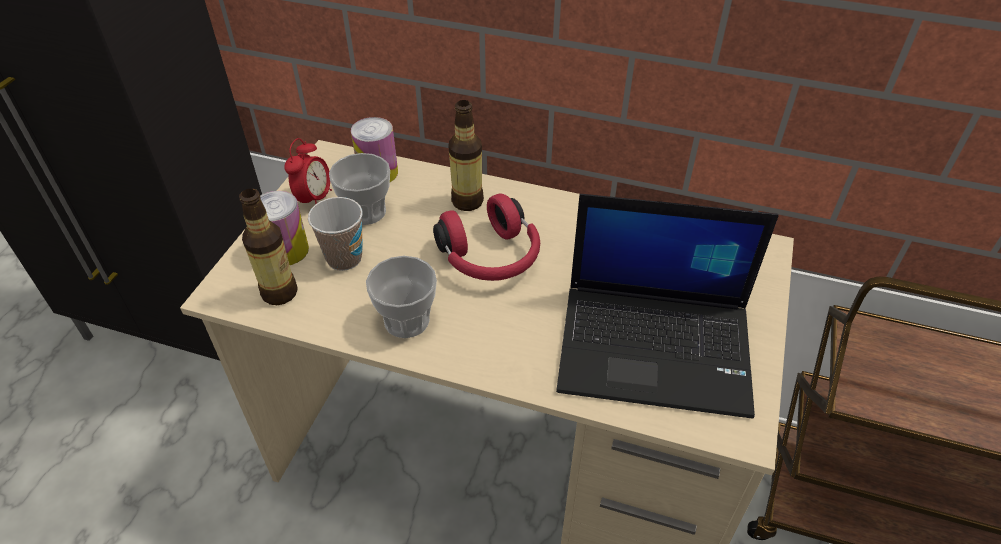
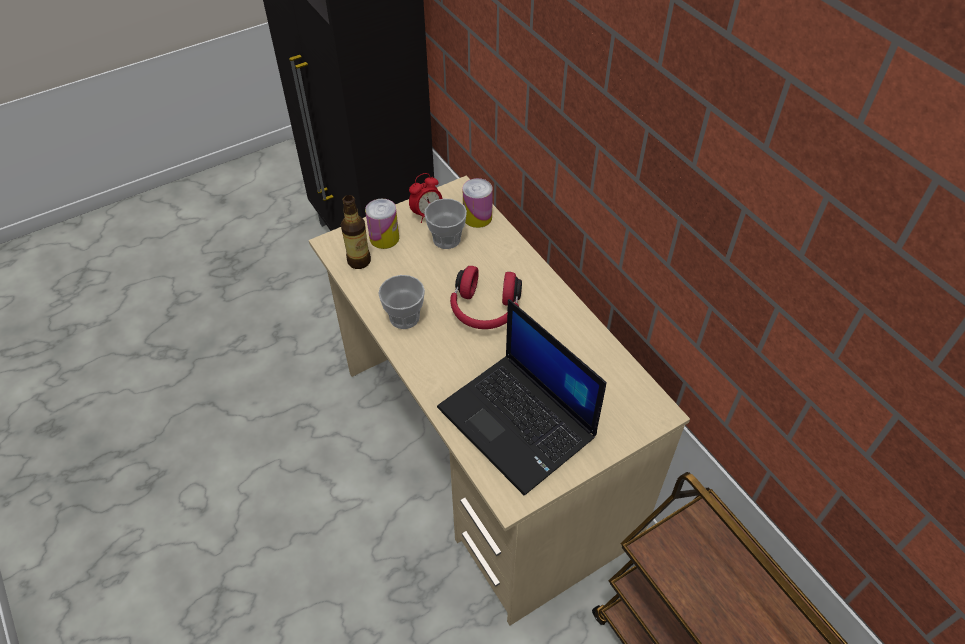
camera: 40 degrees right, 5 degrees up
cup [308,197,363,271] -> none
bottle [448,100,484,211] -> none

